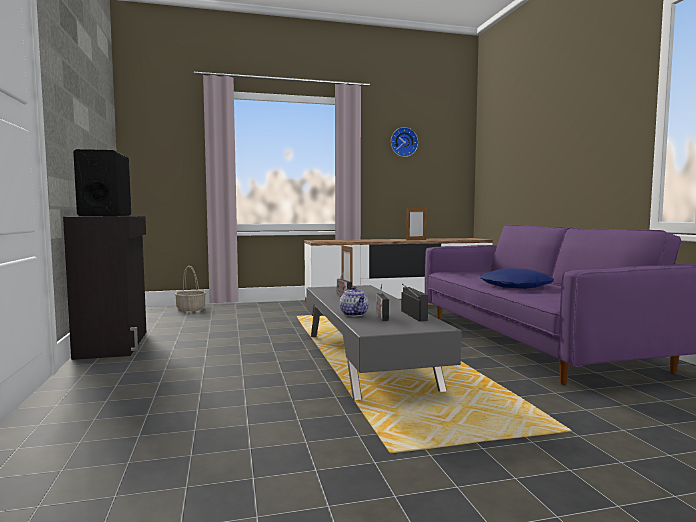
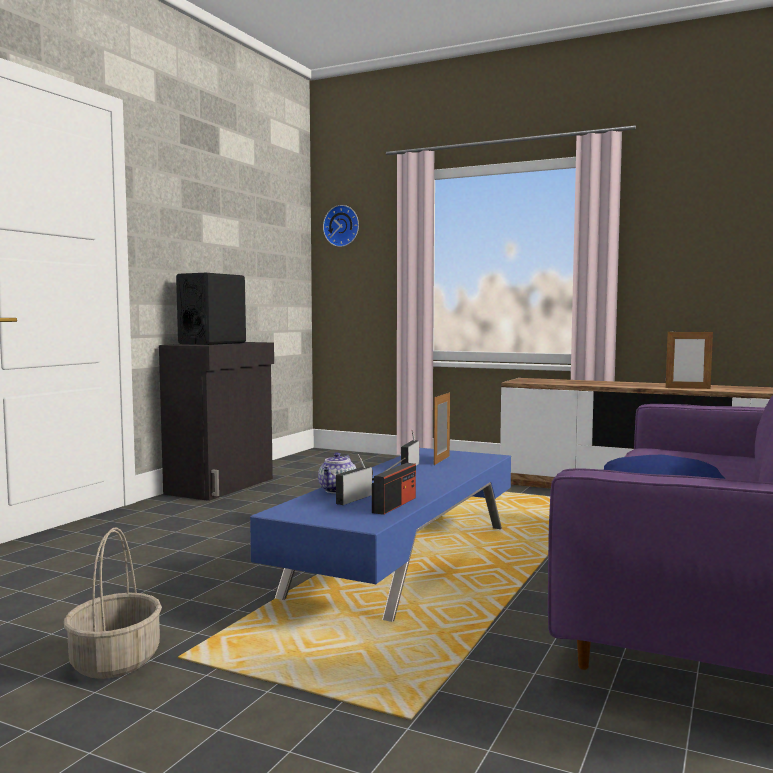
camera: 40 degrees right, 0 degrees up
basket [175,266,206,311] -> basket moved to [64,527,162,679]
grey coffee table [307,285,462,402] -> blue coffee table [250,448,511,622]
wall clock [391,127,418,157] -> wall clock moved to [323,205,359,247]

